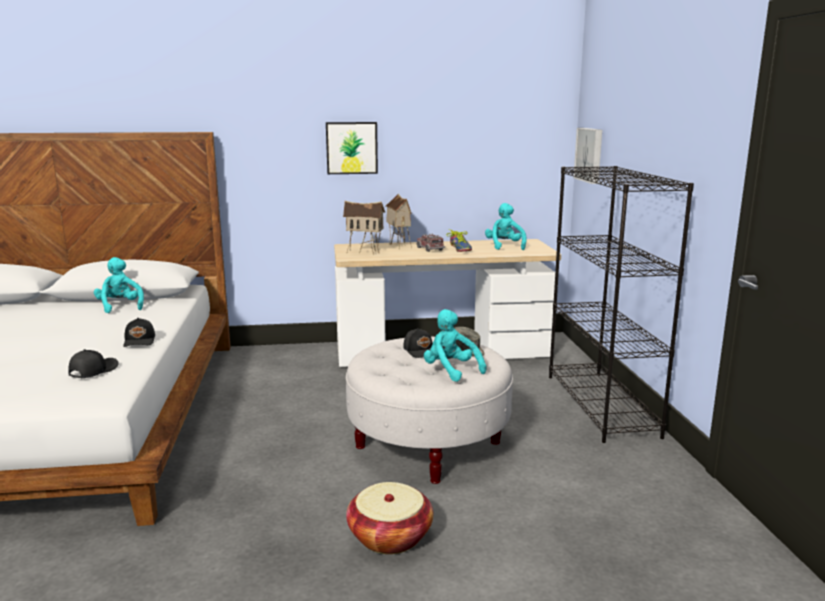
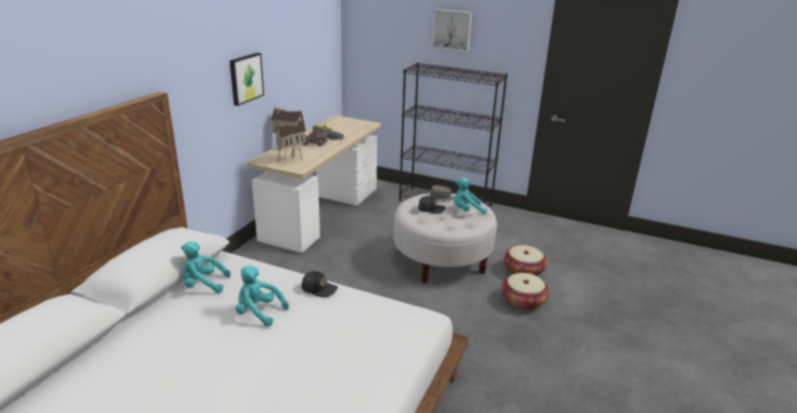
camera: 60 degrees left, 10 degrees up
black cap [68,349,119,378] -> none
turquoise plush toy [485,203,526,250] -> turquoise plush toy moved to [235,265,289,326]
picture [574,128,602,184] -> picture moved to [432,9,472,52]
none -> basket [504,245,548,276]

